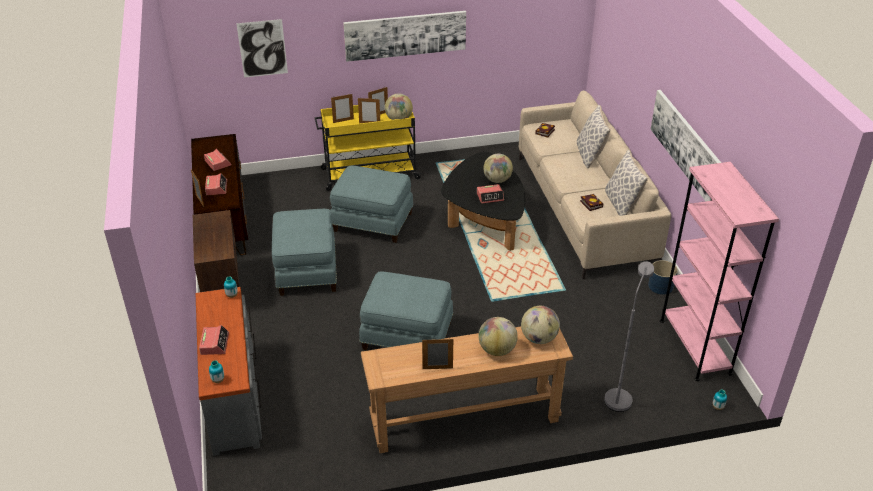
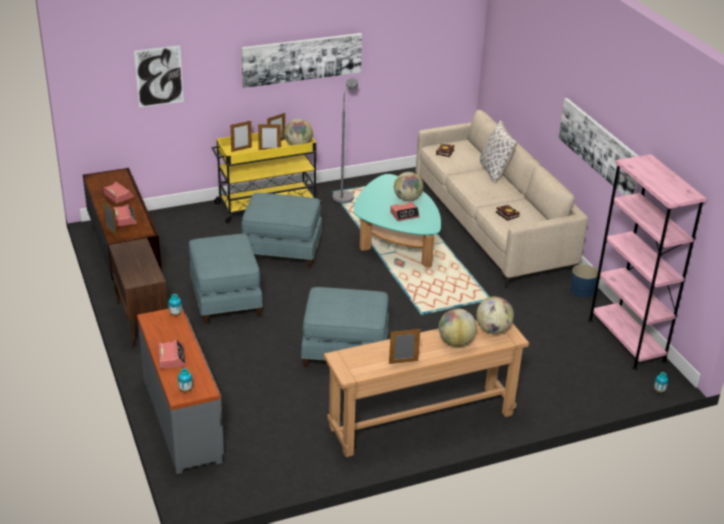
camera: 10 degrees left, 5 degrees down
black coffee table [441,152,526,251] -> turquoise coffee table [354,174,441,268]
grey floor lamp [604,261,654,412] -> grey floor lamp moved to [333,78,358,204]
pillow [605,150,648,216] -> none

